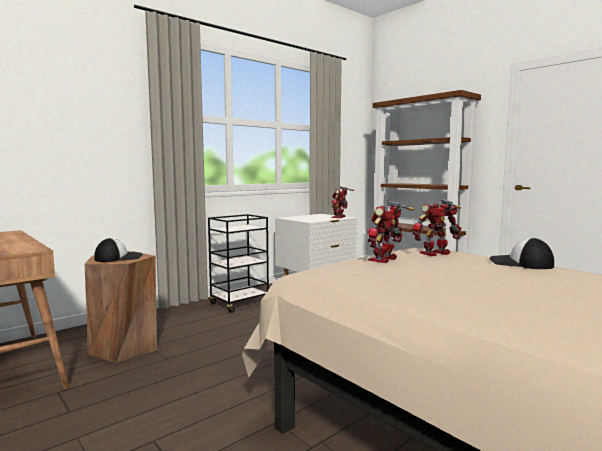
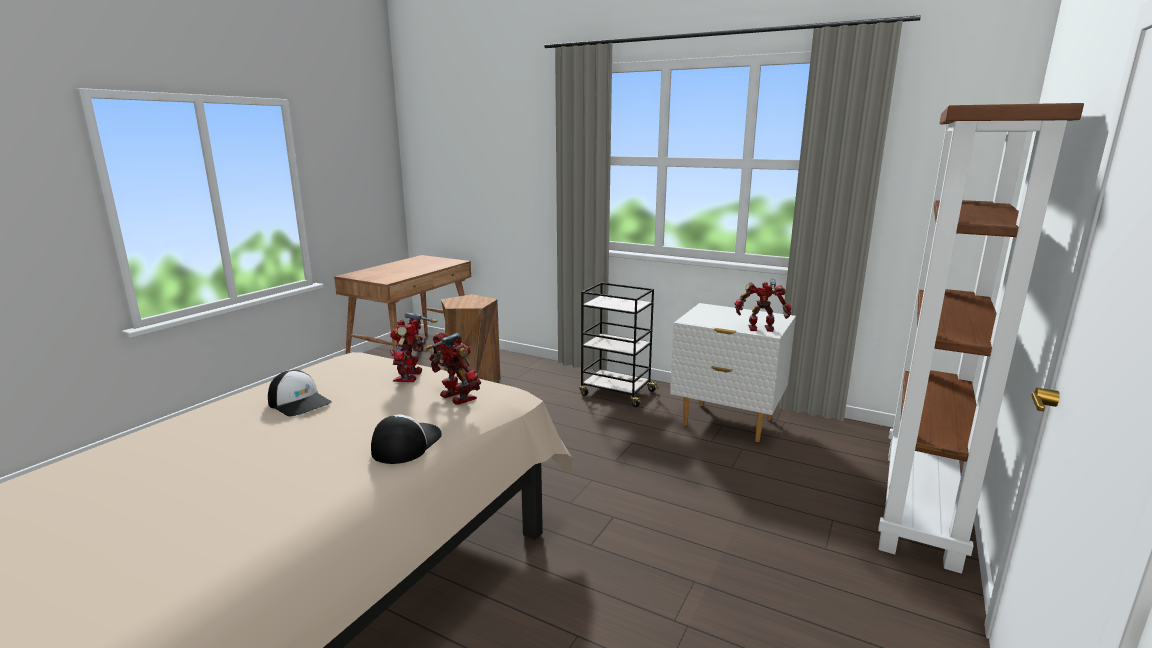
camera: 70 degrees right, 10 degrees up
cap [94,238,143,262] -> cap moved to [268,370,332,417]
toy robot [367,201,414,263] -> toy robot turned 105 degrees counterclockwise [390,312,437,382]

